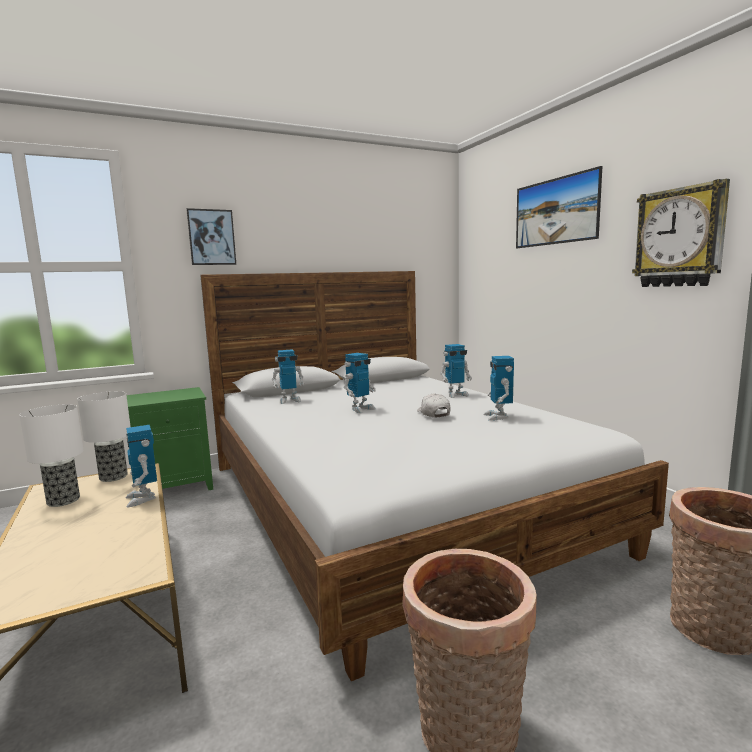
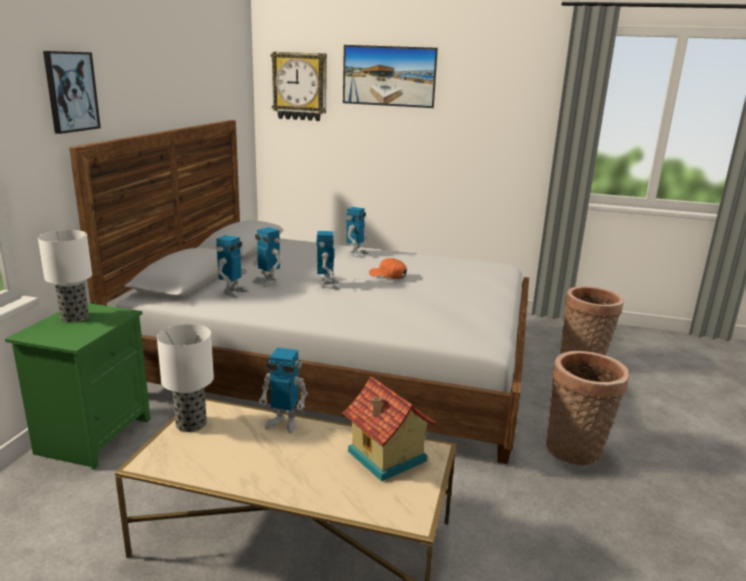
camera: 50 degrees left, 10 degrees up
table lamp [19,404,84,507] -> table lamp moved to [38,230,92,323]
white cap [417,394,451,418] -> orange cap [369,258,407,279]
toy robot [483,356,514,421] -> toy robot moved to [252,227,281,287]
wall clock [632,179,730,287] -> wall clock moved to [271,52,327,121]
none -> toy house [342,376,437,481]

